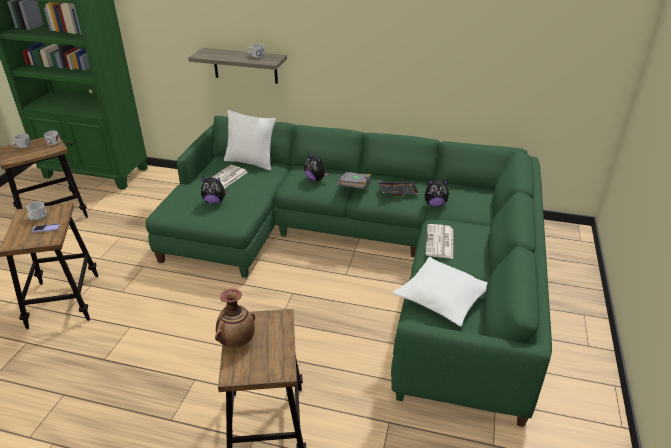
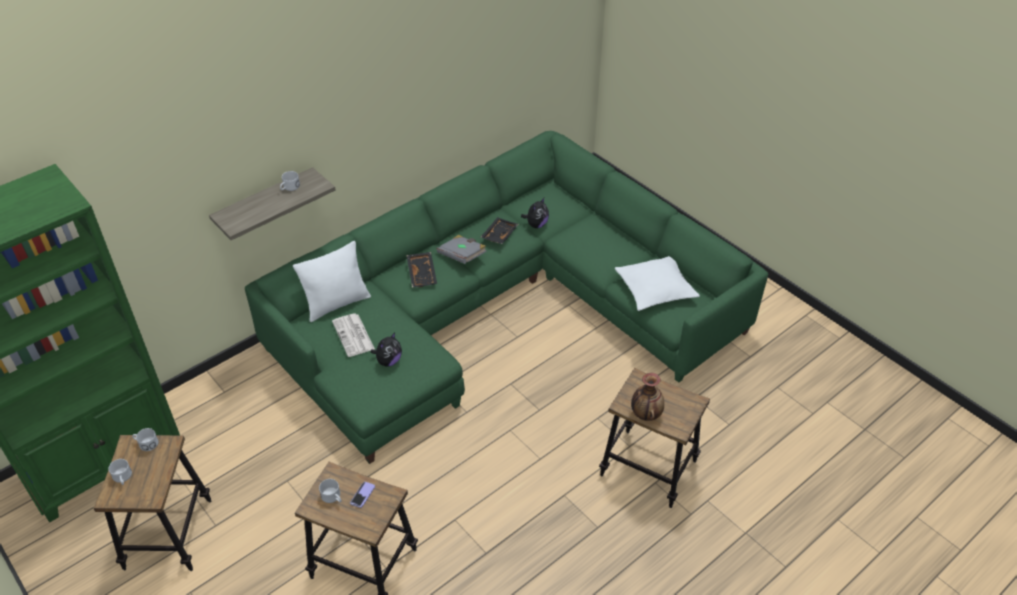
camera: 55 degrees left, 10 degrees up
plush toy [304,153,329,181] -> black tray [406,252,437,288]
newspaper [425,224,453,259] -> none

